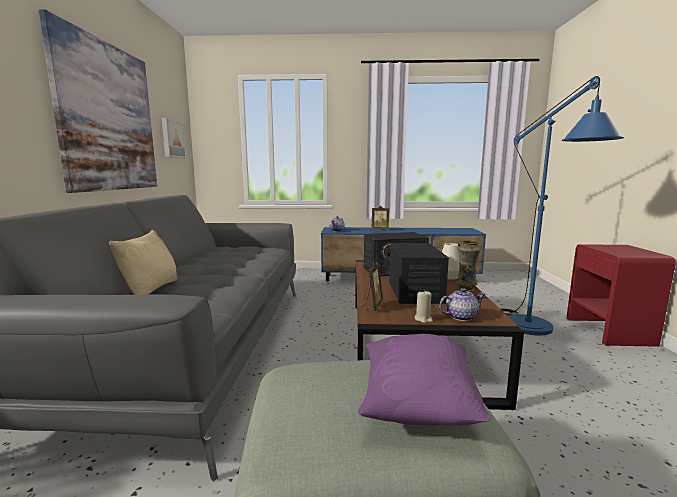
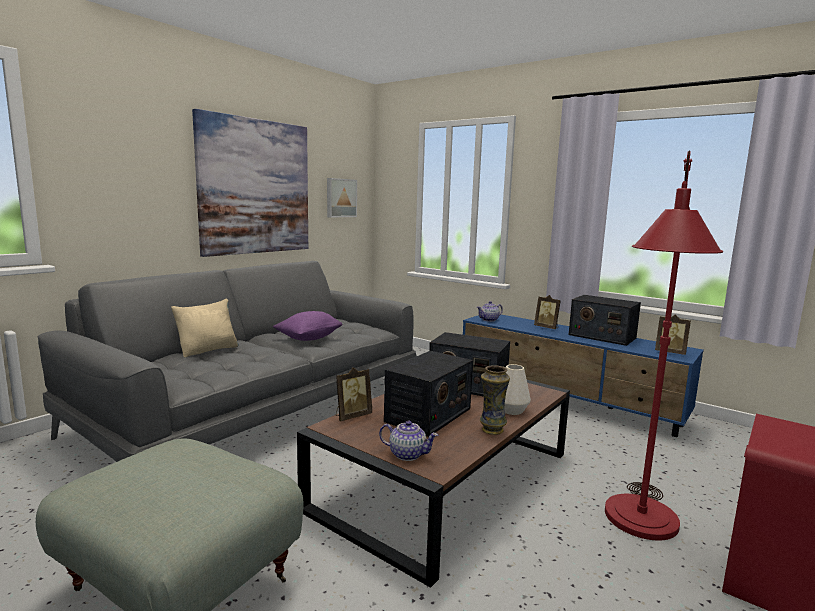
camera: 35 degrees right, 0 degrees up
purple pillow [358,334,491,426] -> purple pillow moved to [273,311,343,341]
beige candle [415,291,433,323] -> none
blue floor lamp [501,76,624,336] -> red floor lamp [605,151,723,540]
none -> radio [568,295,641,346]
none -> picture frame [655,315,691,355]

